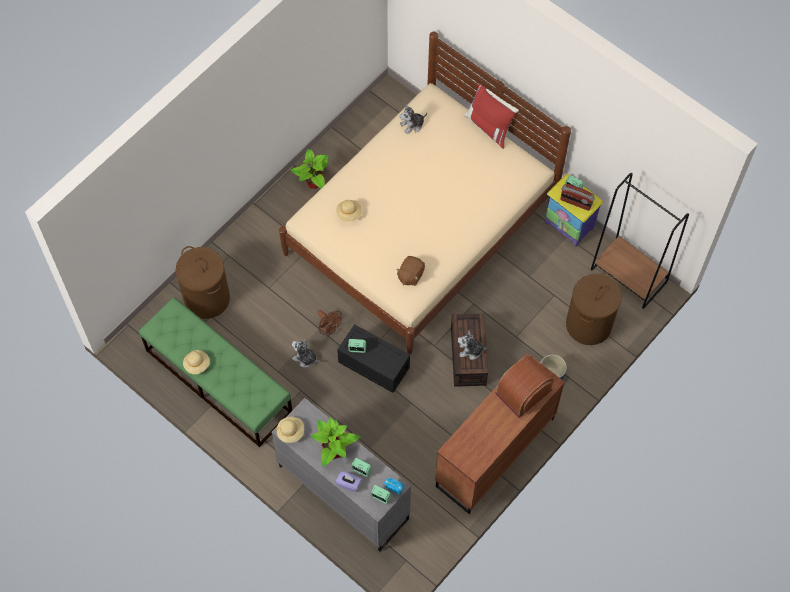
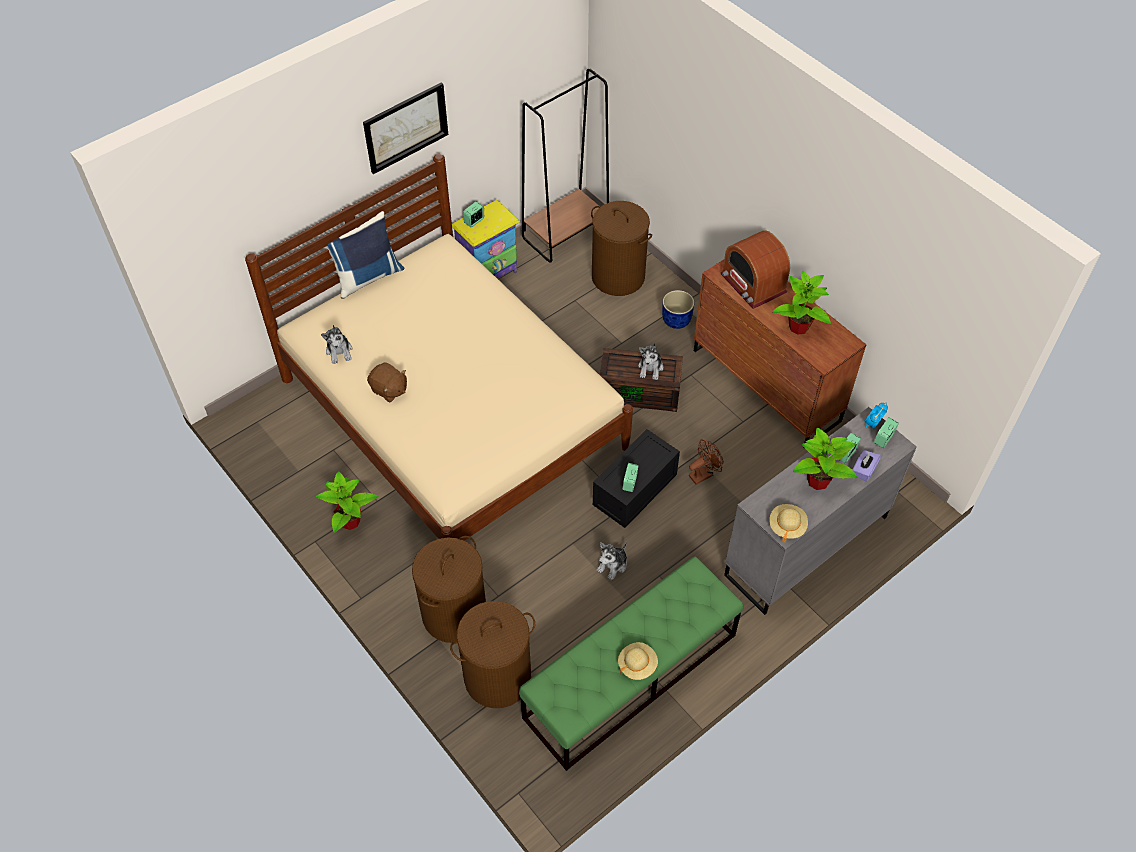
camera: 80 degrees left, 10 degrees down
brown fan [317,310,342,336] -> brown fan moved to [689,439,723,485]
beige hat [336,200,362,222] -> none
brown plush toy [396,256,425,286] -> brown plush toy moved to [367,362,407,402]
red pillow [464,84,519,149] -> blue pillow [326,211,405,299]
radio [560,184,595,211] -> none
none -> picture [363,82,448,174]
none -> brown laundry basket [412,536,486,643]
none -> potted plant [772,271,831,335]

